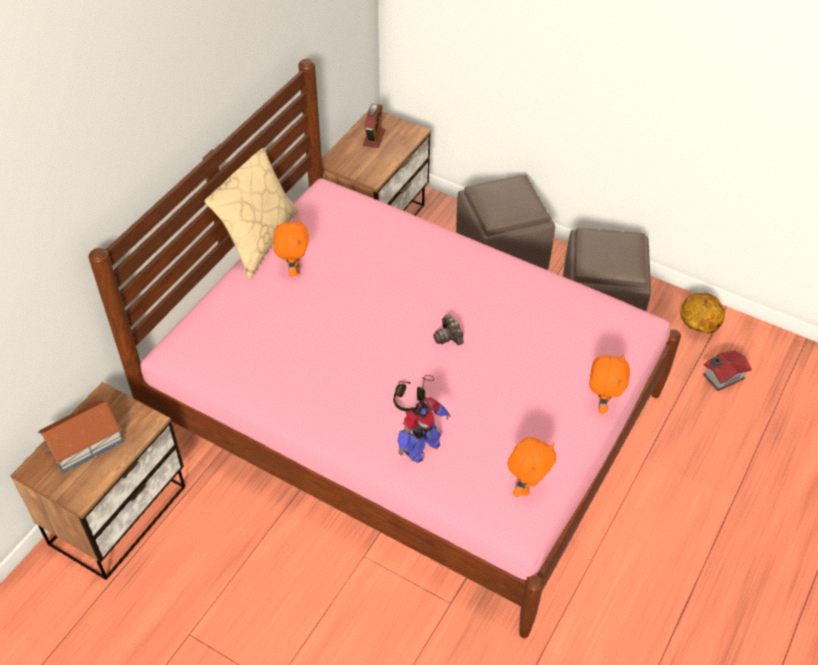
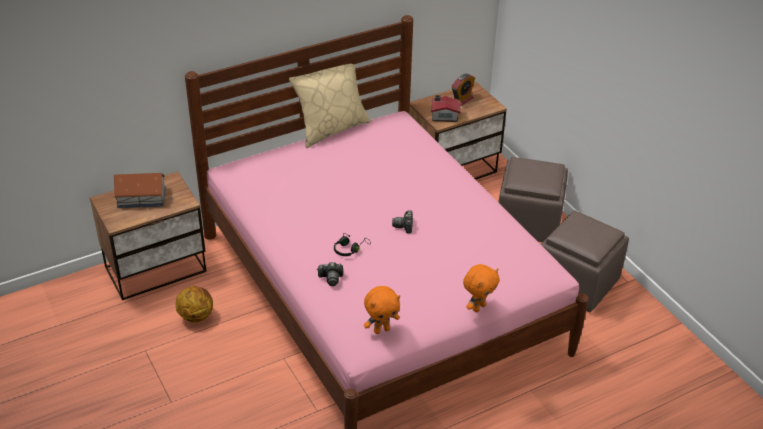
camera: 30 degrees right, 10 degrees down
orange plush toy [274,218,309,276] -> none
toy robot [397,397,451,463] -> camera [317,262,343,286]
basketball [680,293,725,334] -> basketball moved to [176,286,213,323]
toy house [703,350,752,391] -> toy house moved to [431,95,461,122]

